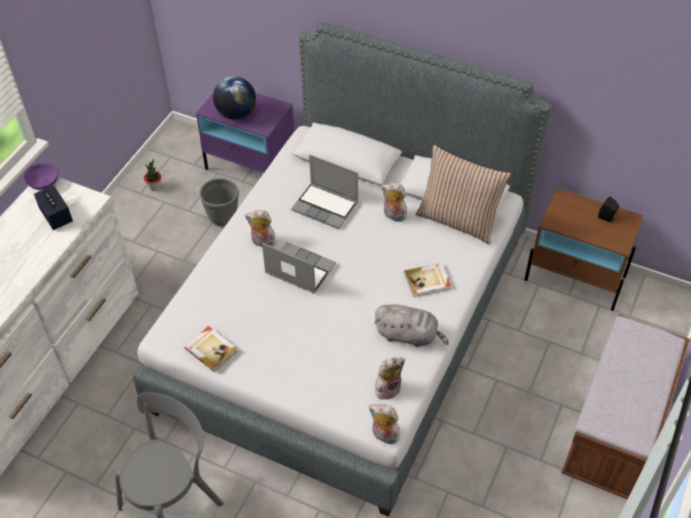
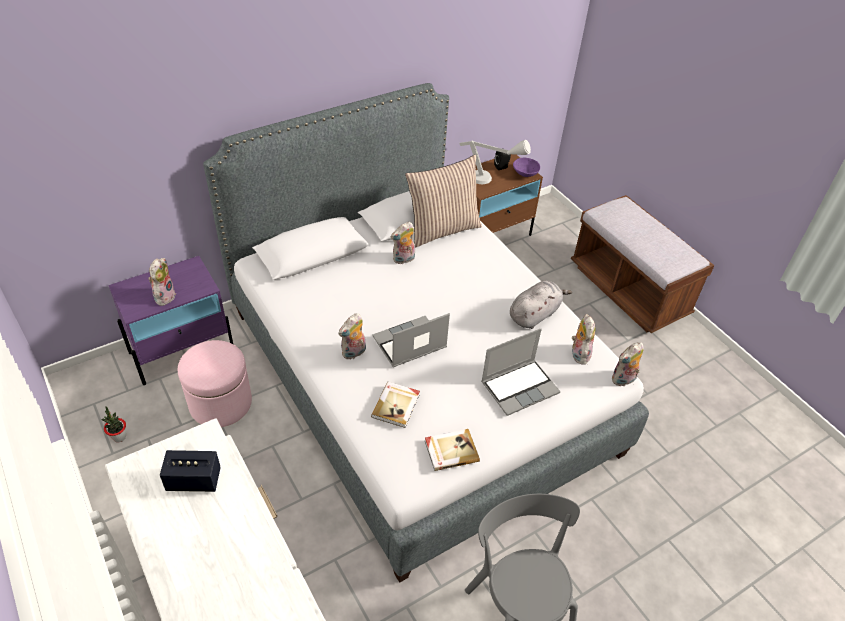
camera: 60 degrees left, 5 degrees down
purple bowl [24,163,59,190] -> purple bowl moved to [513,158,540,177]
grey planter [200,178,239,226] -> pink ottoman [178,340,252,427]
globe [213,76,256,120] -> plush toy [148,258,176,306]
laptop [291,155,359,229] -> laptop moved to [481,329,560,416]
book [404,263,451,297] -> book moved to [371,382,420,428]
none -> grey table lamp [459,140,531,184]

